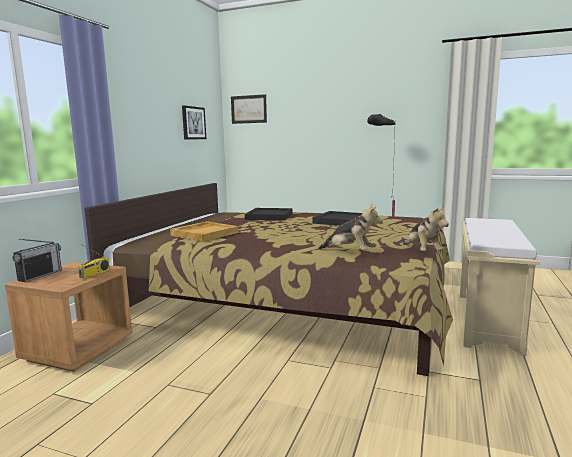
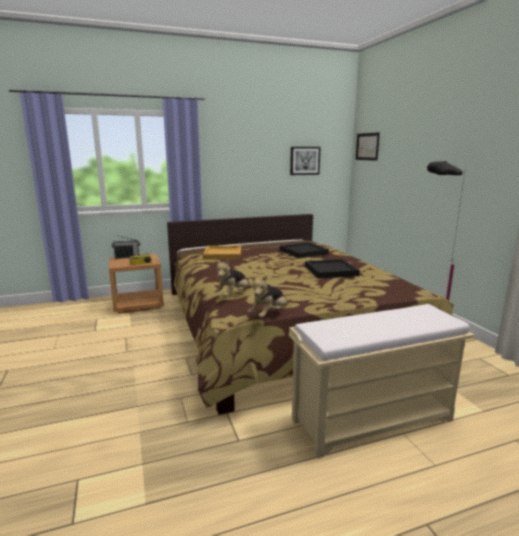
camera: 50 degrees right, 5 degrees up
plush toy [318,203,383,250] -> plush toy turned 45 degrees clockwise [214,259,251,297]

